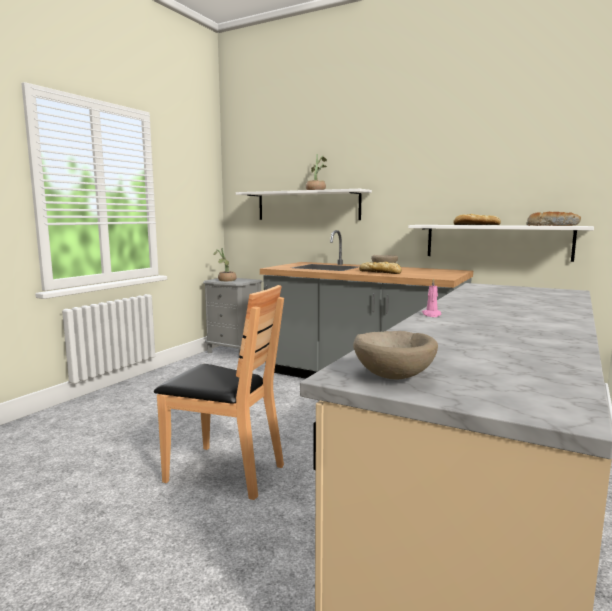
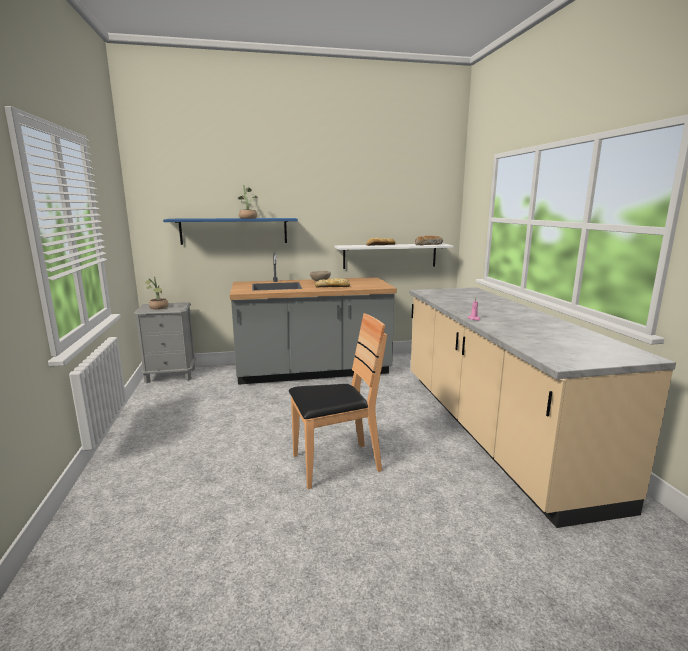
camera: 40 degrees left, 5 degrees up
white shelf [236,189,372,220] -> blue shelf [163,218,298,245]
beige bowl [353,331,438,380] -> none

